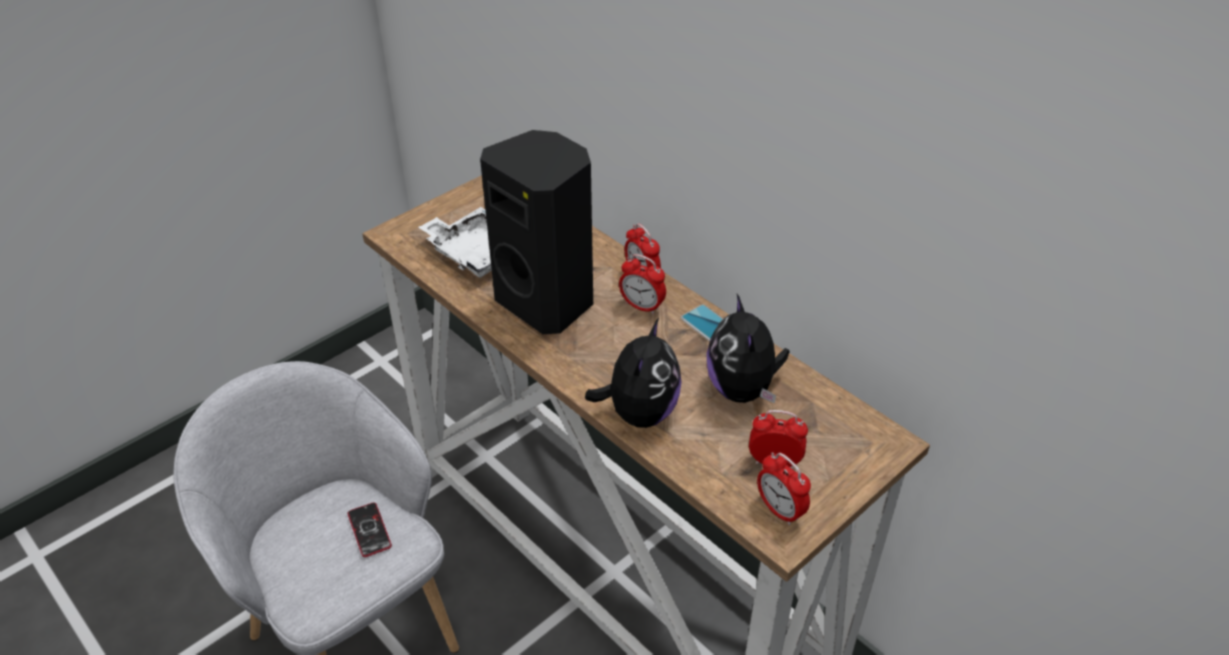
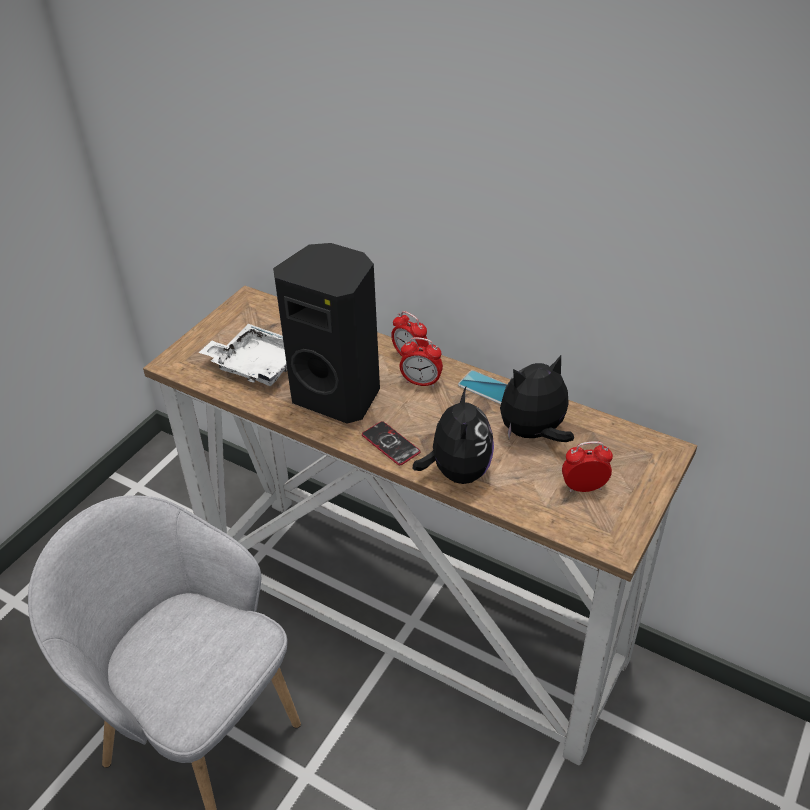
camera: 15 degrees left, 0 degrees up
phone [348,502,392,557] -> phone moved to [362,421,421,465]
plush toy [707,294,790,403] -> plush toy turned 90 degrees clockwise [500,355,574,442]
alarm clock [757,452,811,526] -> none

